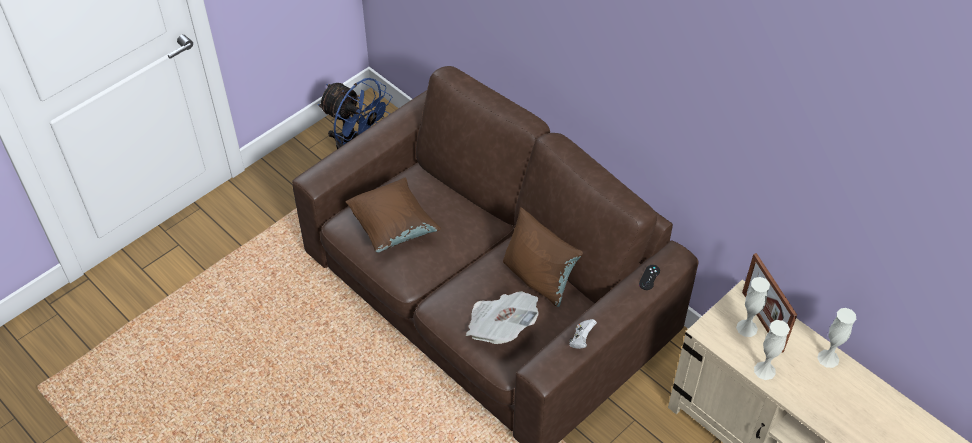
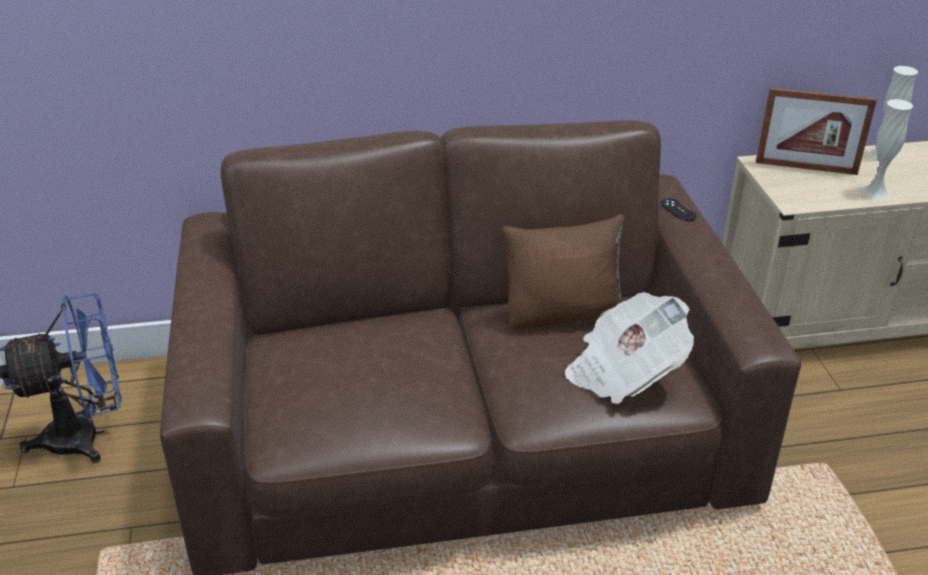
camera: 55 degrees left, 15 degrees down
brown pillow [346,177,441,252] -> none
white game controller [569,319,597,349] -> none
white vase [736,277,770,337] -> none

